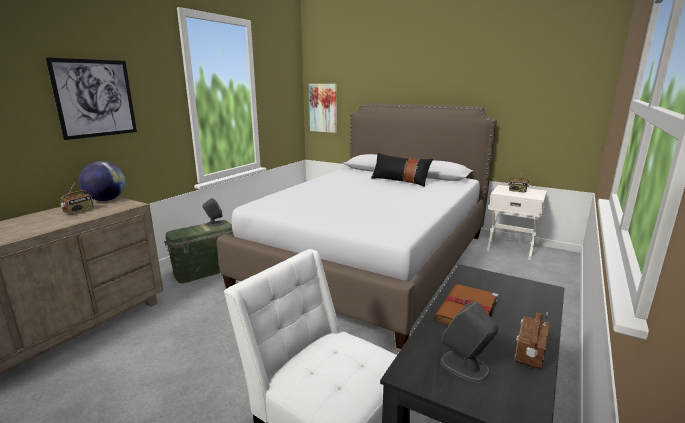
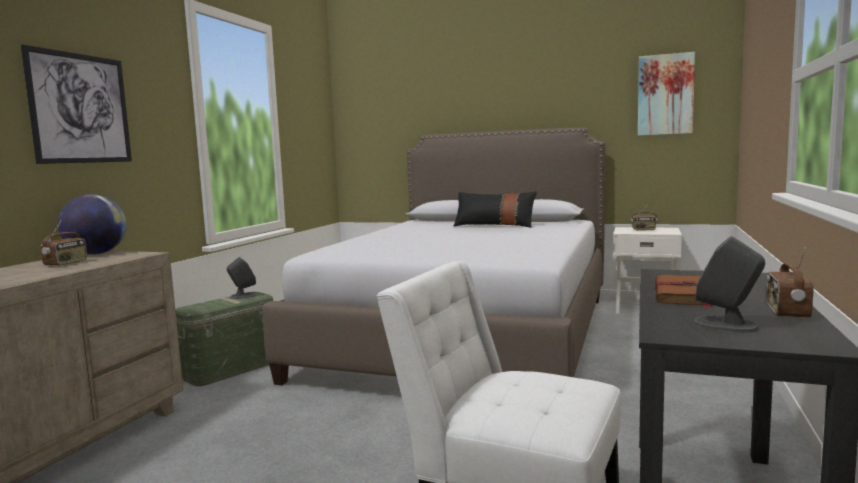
camera: 10 degrees left, 10 degrees down
picture [309,84,337,133] -> picture moved to [638,52,695,136]

